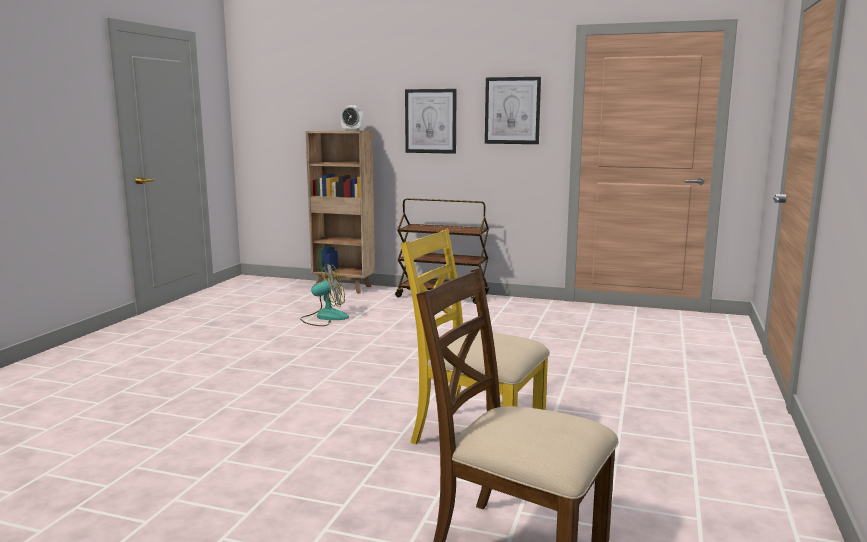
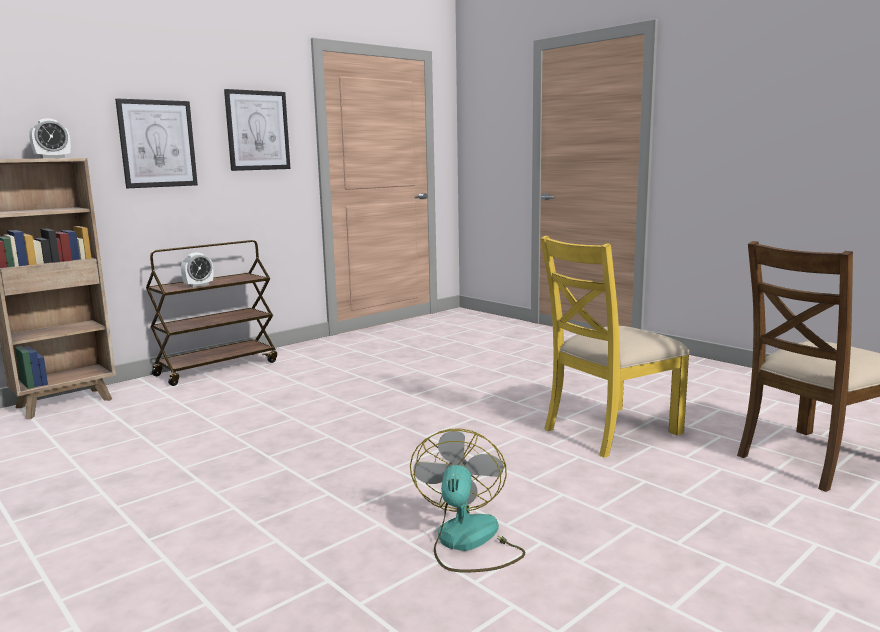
camera: 60 degrees left, 0 degrees up
fan [300,263,349,326] -> fan moved to [410,429,525,573]
none -> alarm clock [181,252,213,287]

